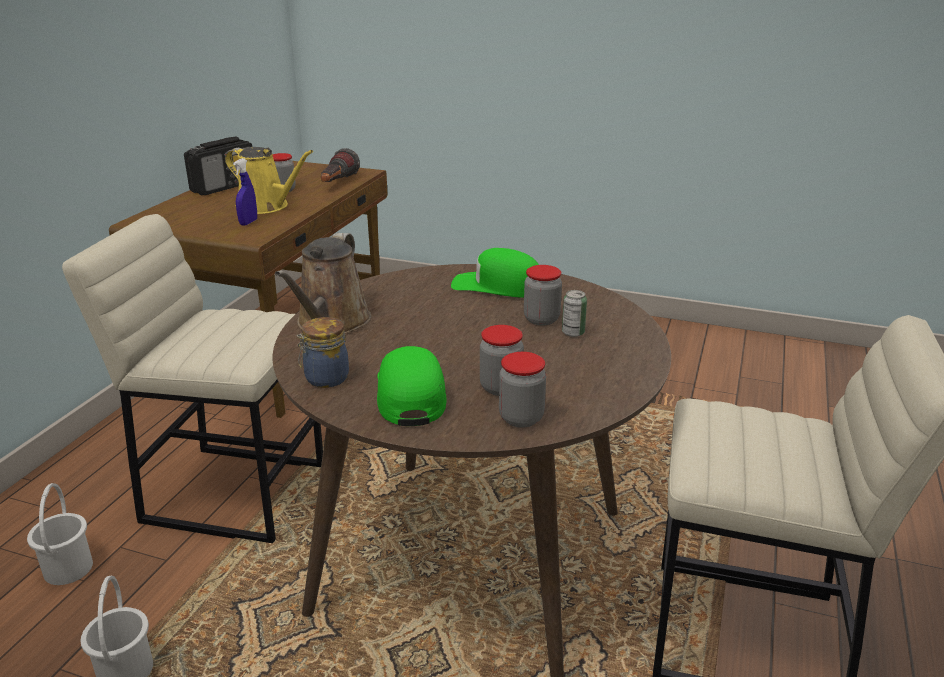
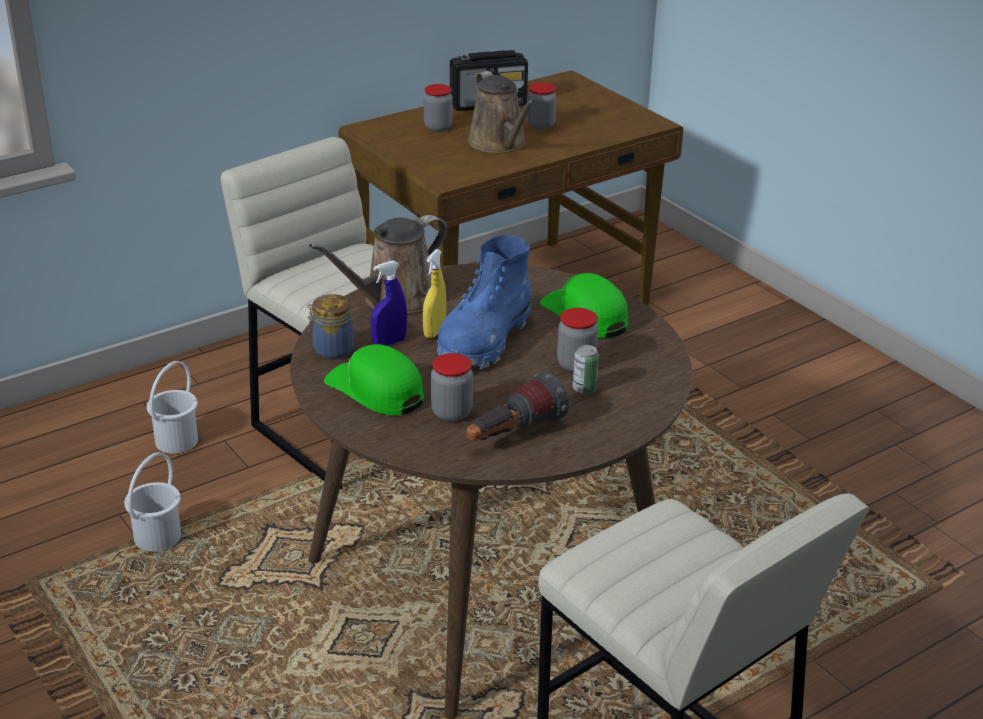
camera: 35 degrees right, 5 degrees up
yellow watering can [225,147,313,214] -> brown watering can [468,71,536,153]
blue spray bottle [233,158,257,226] -> blue spray bottle moved to [371,260,407,346]
flashlight [321,148,360,182] -> flashlight moved to [466,372,569,441]
green cap [377,346,447,426] -> green cap turned 75 degrees counterclockwise [324,344,424,415]
jar [499,352,546,428] -> jar moved to [424,84,453,132]
none -> yellow spray bottle [423,249,446,338]
none -> blue boot [437,235,531,369]

